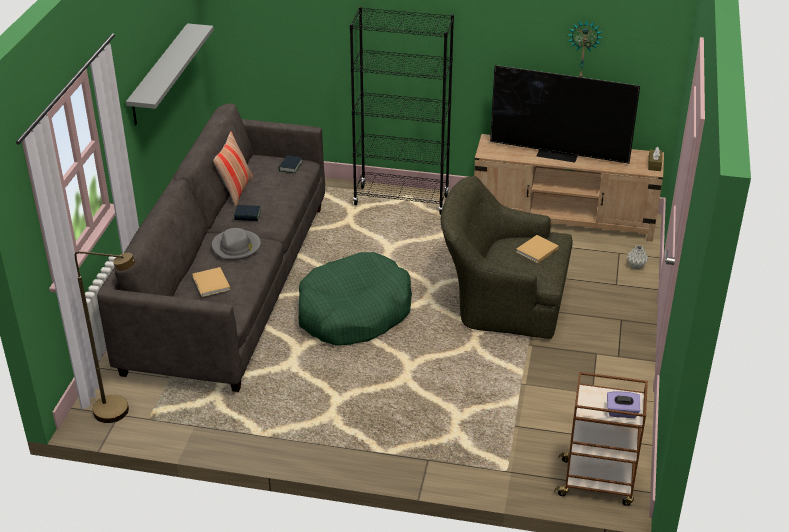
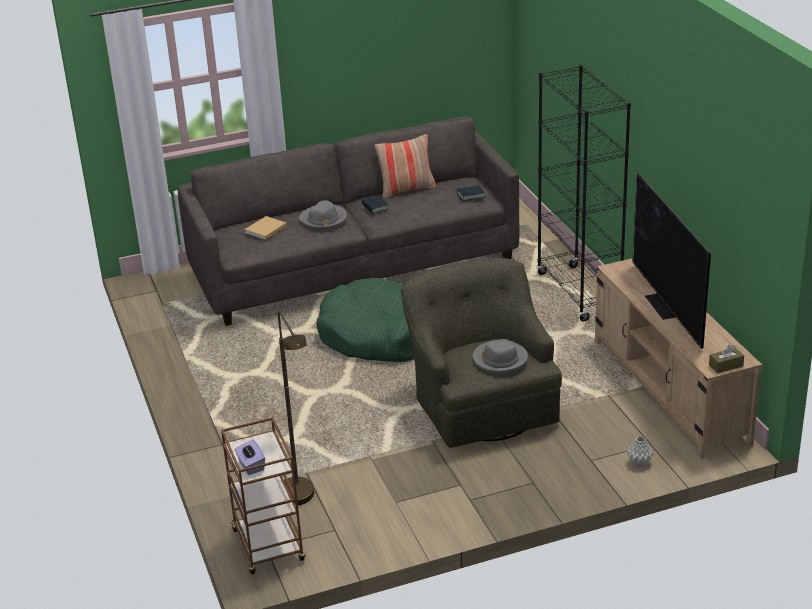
camera: 60 degrees right, 5 degrees down
brown floor lamp [75,251,135,423] -> brown floor lamp moved to [278,311,314,505]
grey shelf [126,23,214,125] -> none
beige book [516,235,559,263] -> grey hat [472,339,528,373]
wall clock [568,20,603,77] -> none

